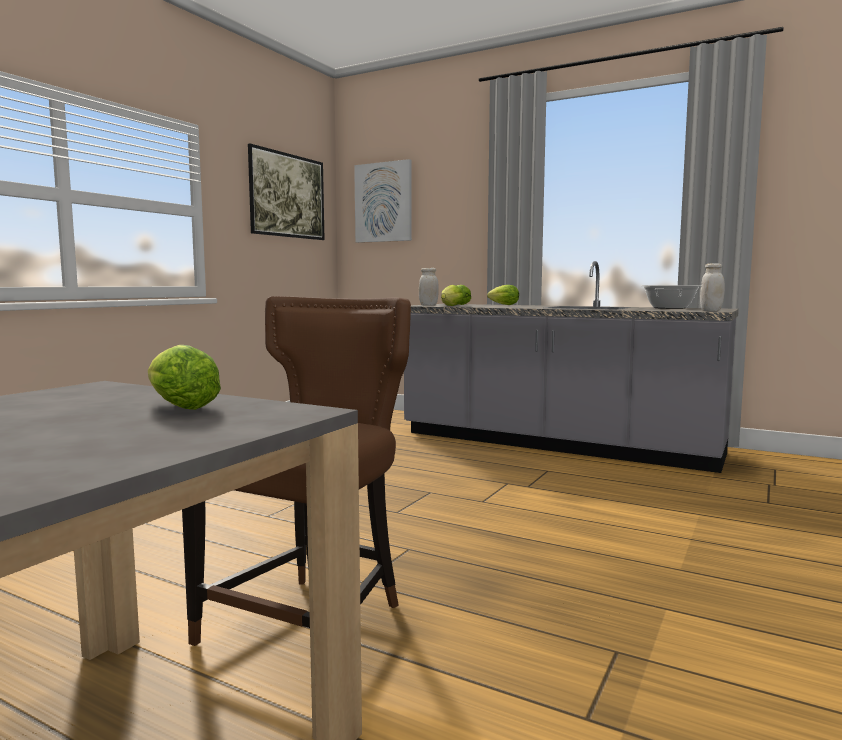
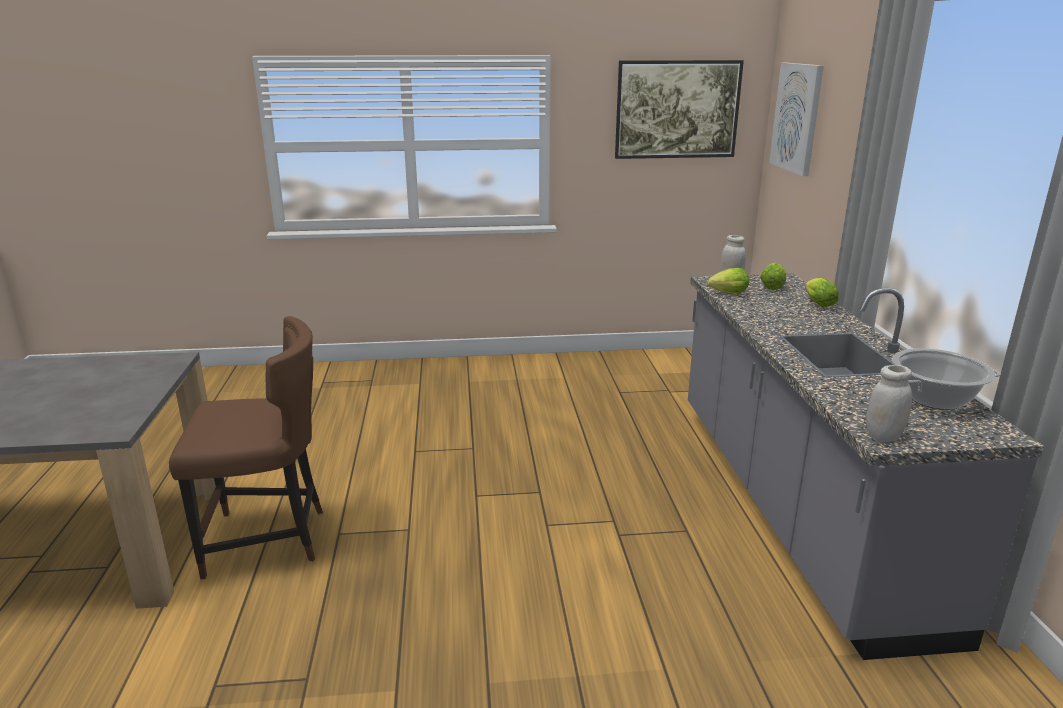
camera: 55 degrees right, 15 degrees up
lettuce [148,345,221,410] -> none

